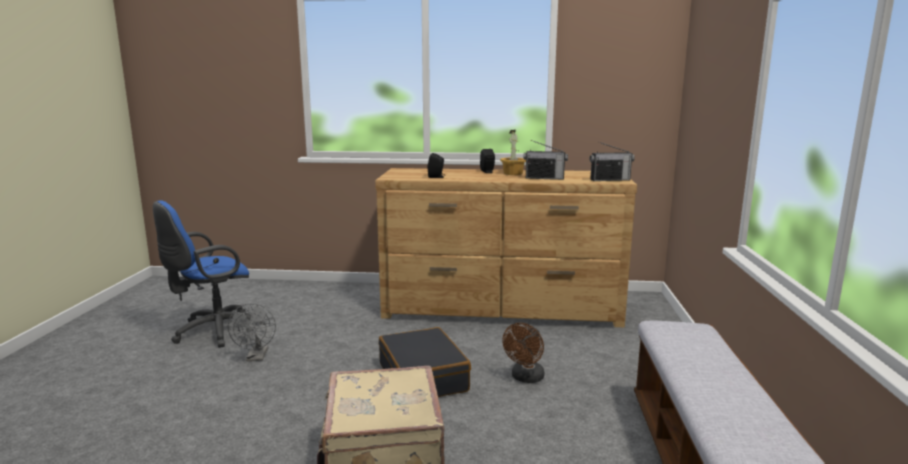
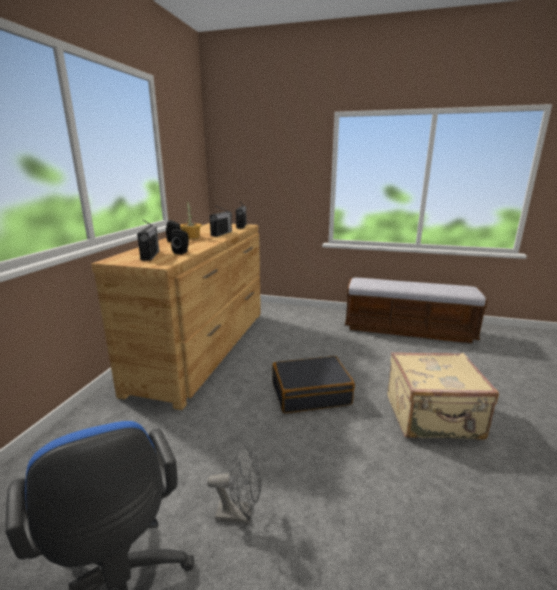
camera: 80 degrees left, 5 degrees up
brown fan [502,323,545,383] -> none
none -> radio [137,220,159,261]

